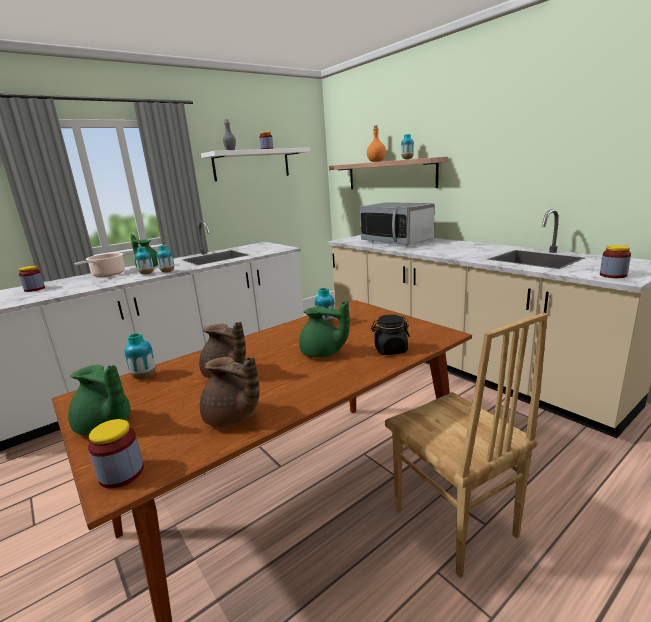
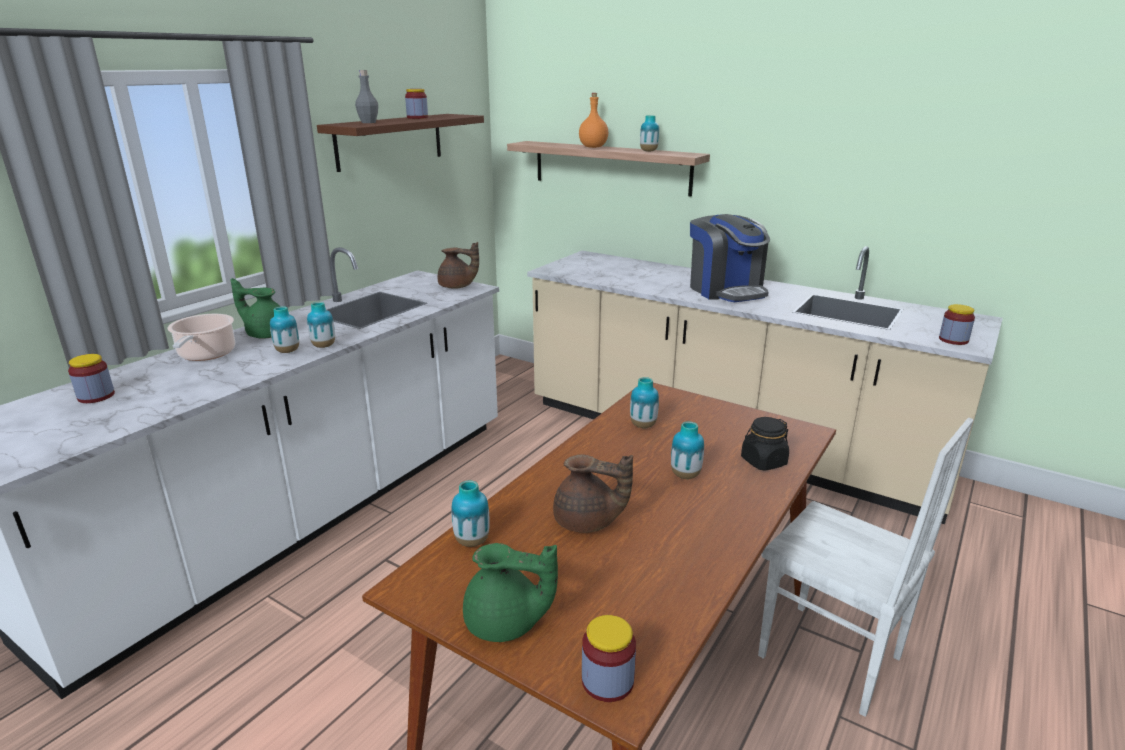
camera: 20 degrees left, 5 degrees up
brown teapot [200,357,260,427] -> brown teapot moved to [438,242,479,289]
white shelf [201,147,311,181] -> brown shelf [317,114,484,172]
green teapot [299,301,350,358] -> vase [671,422,704,479]
microwave [360,202,435,245] -> none
brown chair [385,313,548,578] -> white chair [758,418,973,717]
none -> coffee machine [690,214,770,302]

